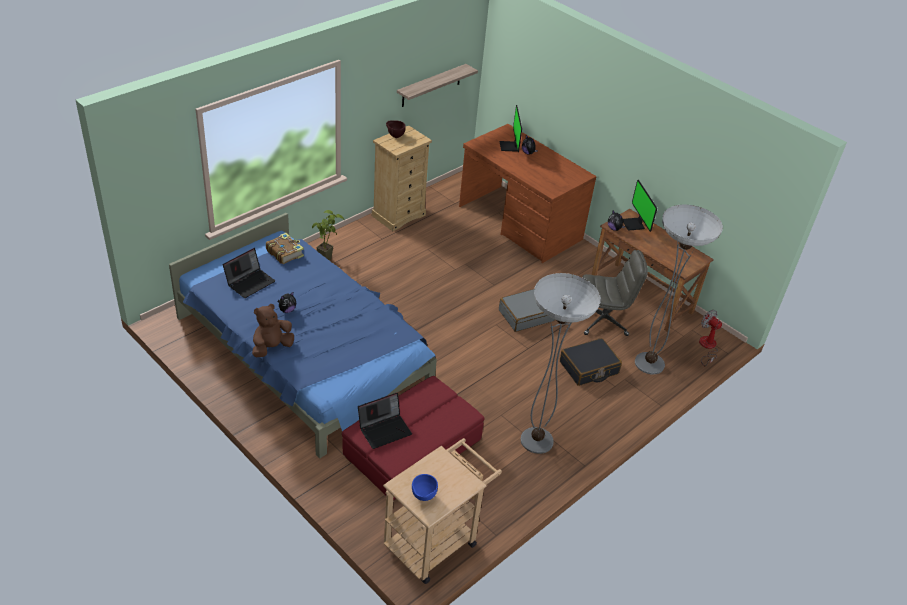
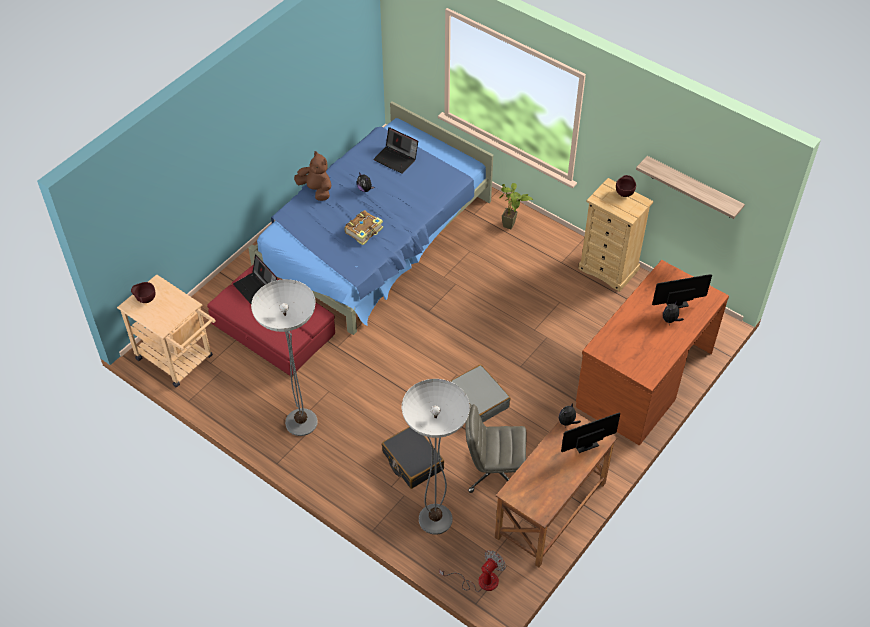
camera: 85 degrees right, 10 degrees up
book [266,233,304,264] -> book moved to [344,210,383,245]
blue bowl [412,474,438,501] -> brown bowl [131,282,155,303]
grey office chair [582,250,648,336] -> grey office chair turned 105 degrees clockwise [465,404,527,493]

